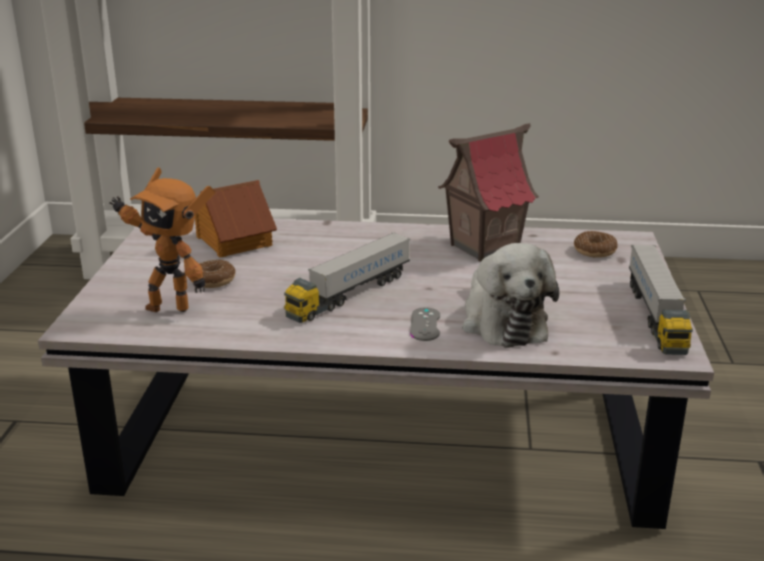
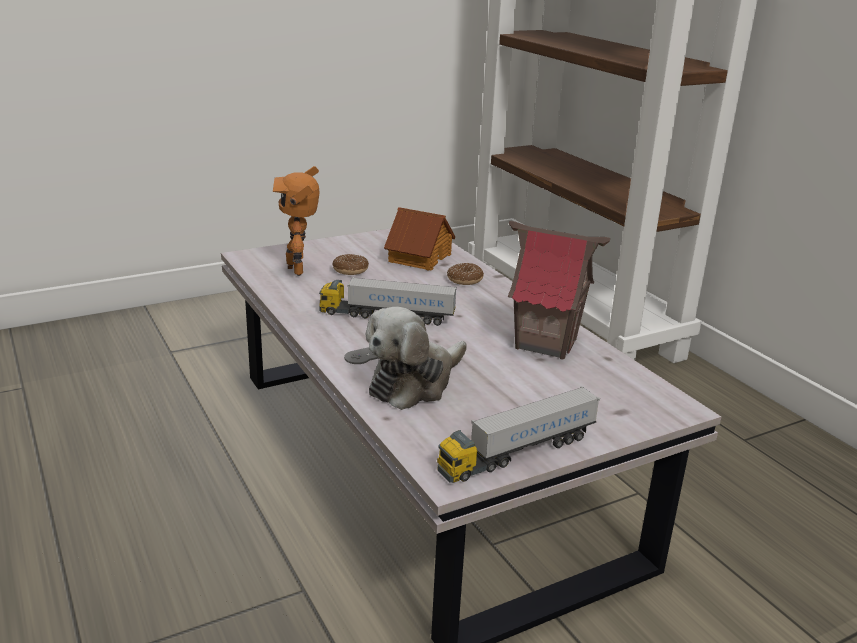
camera: 55 degrees right, 0 degrees up
donut [574,231,618,258] -> donut moved to [447,263,484,285]

